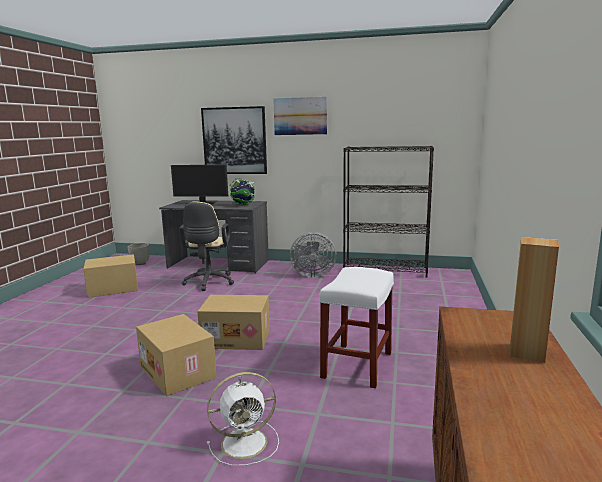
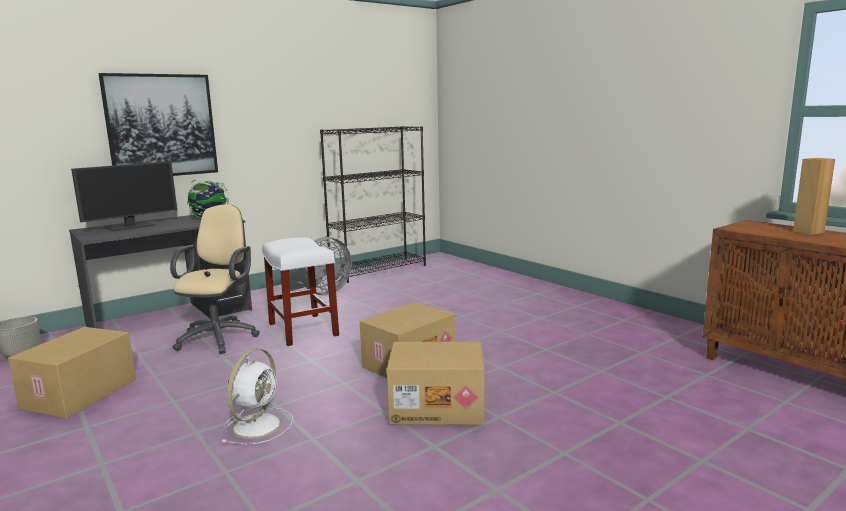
camera: 50 degrees left, 0 degrees up
beige office chair [179,202,234,291] -> beige office chair turned 120 degrees counterclockwise [170,204,260,354]
white fan [207,372,279,466] -> white fan moved to [221,349,293,444]
picture [273,97,327,135] -> none
white stool [319,267,394,388] -> white stool moved to [262,237,339,346]

